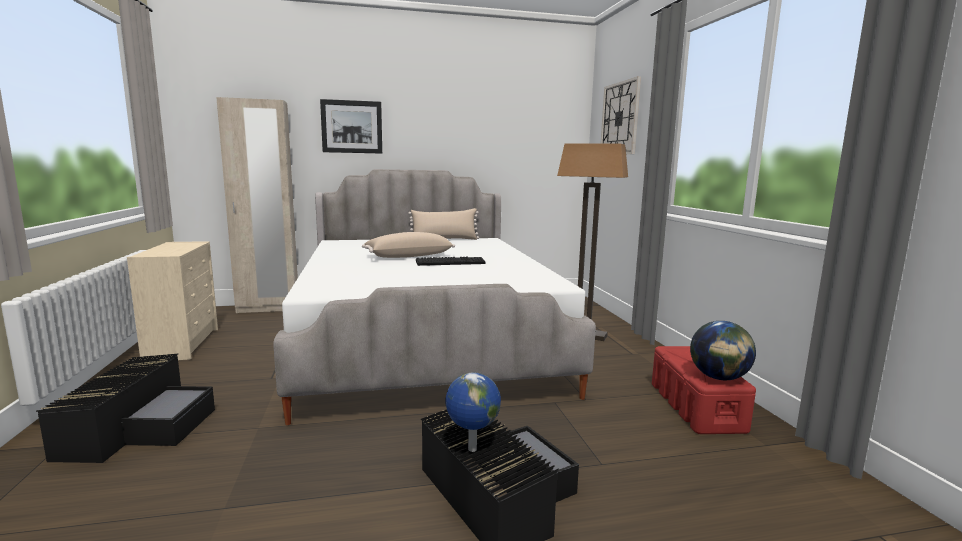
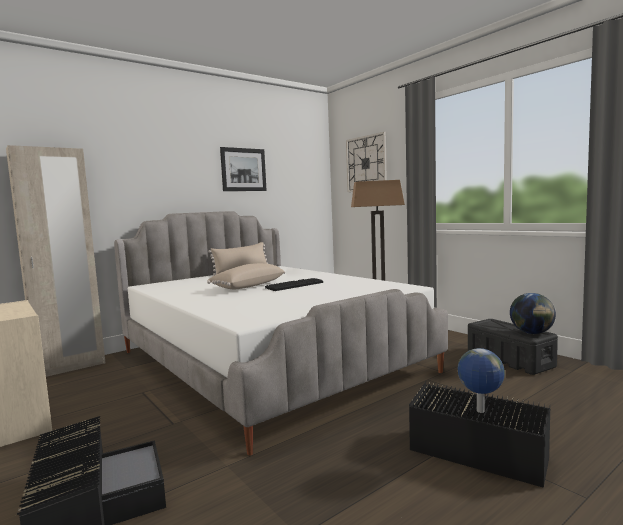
camera: 25 degrees left, 5 degrees down
picture [320,99,382,154] -> picture moved to [220,147,267,191]
red storage box [652,346,756,434] -> black storage box [468,319,558,375]

